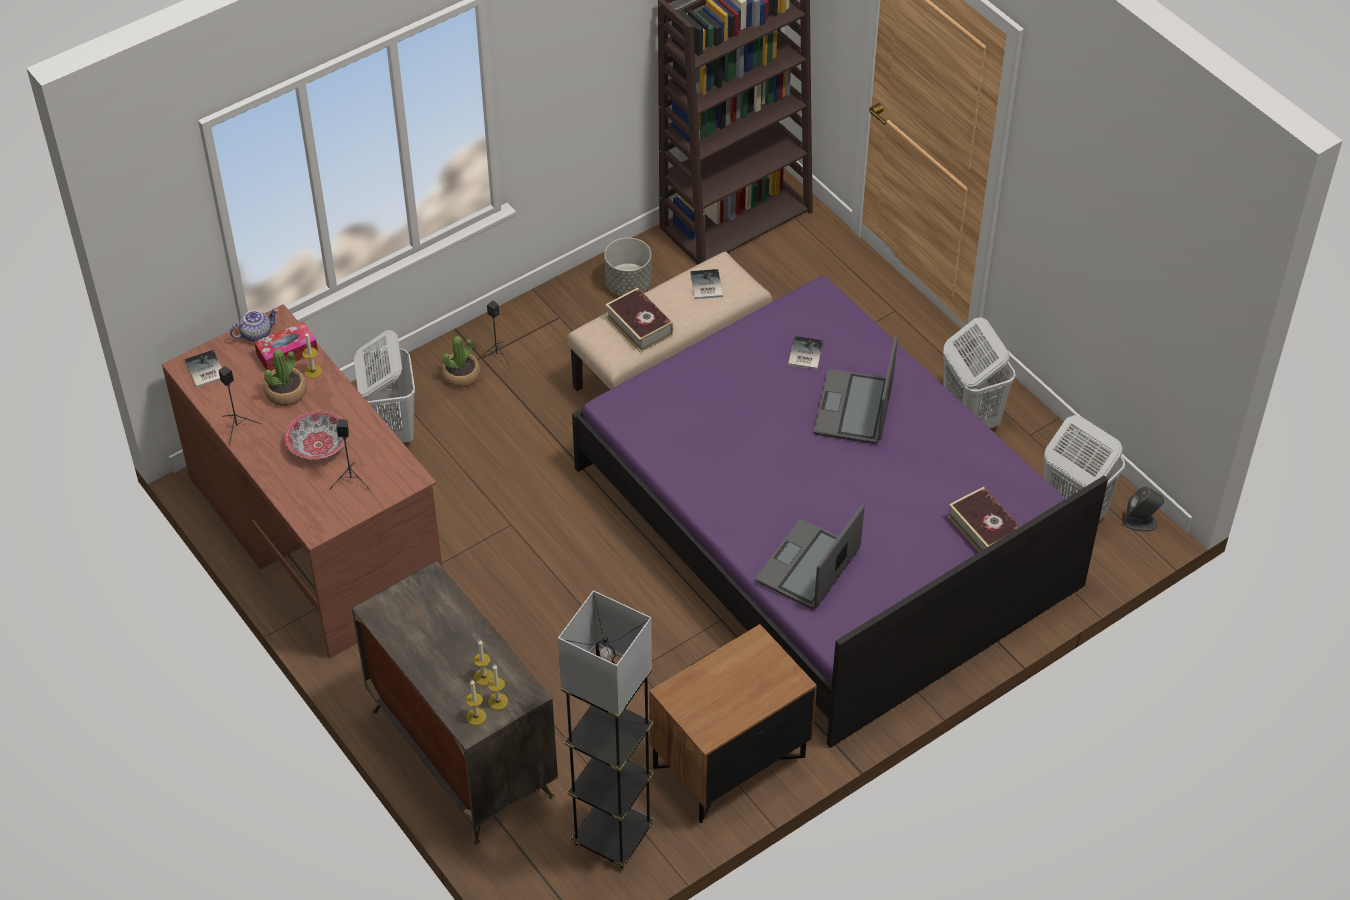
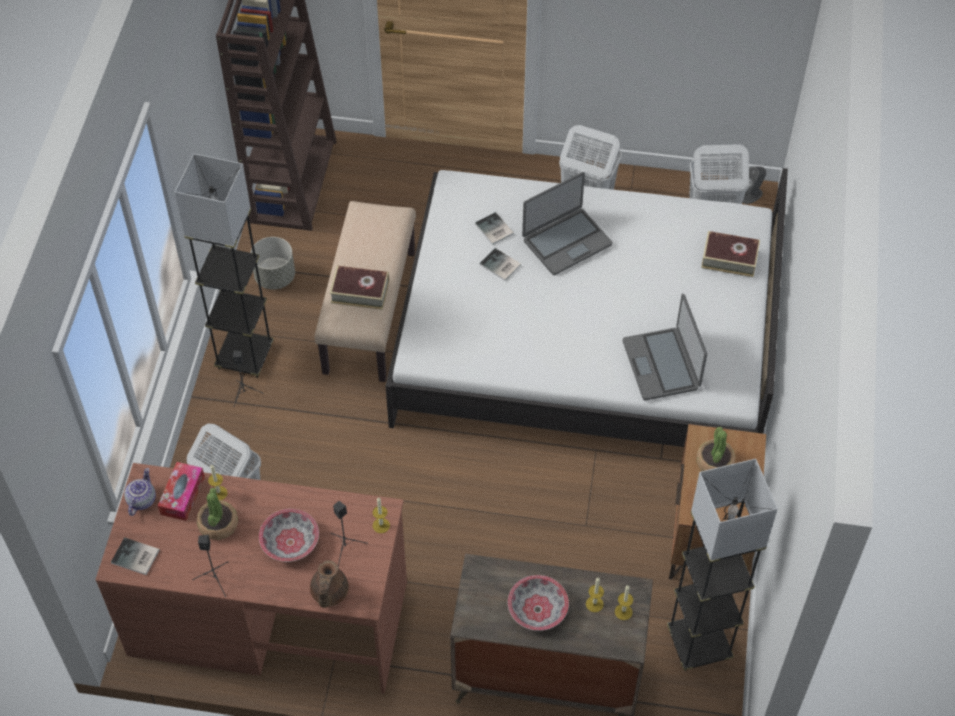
camera: 45 degrees left, 5 degrees up
potted plant [442,336,480,388] -> potted plant moved to [696,427,735,471]
candle [466,680,486,725] -> candle moved to [373,497,390,533]
purple bed [572,276,1108,748] -> white bed [385,168,788,447]
book [690,269,723,299] -> book moved to [479,248,521,281]
laptop [814,336,898,444] -> laptop turned 90 degrees counterclockwise [522,172,612,275]
none -> grey floor lamp [175,153,274,378]
none -> brown teapot [310,560,349,608]
none -> bowl [508,575,569,631]

